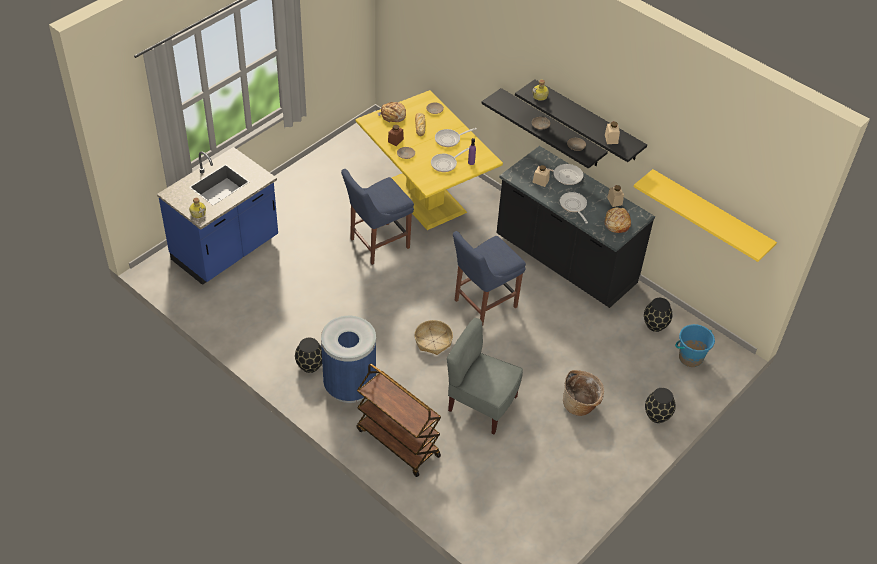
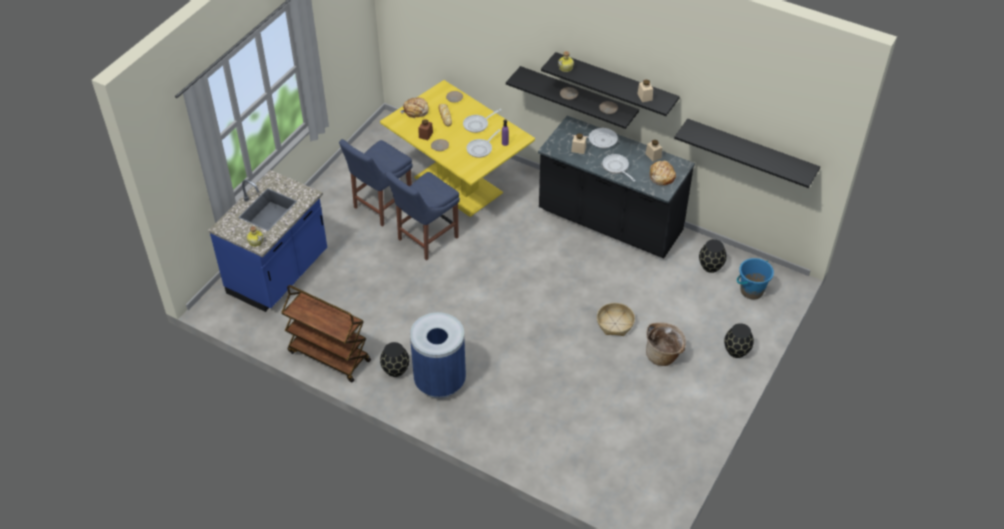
camera: 10 degrees left, 0 degrees up
brown cart [356,364,441,477] -> brown cart moved to [281,285,371,382]
basket [414,320,453,355] -> basket moved to [597,303,635,336]
grey chair [447,318,523,434] -> none
blue chair [453,231,526,325] -> blue chair moved to [339,139,412,227]
yellow shelf [633,169,777,262] -> black shelf [674,119,820,188]

